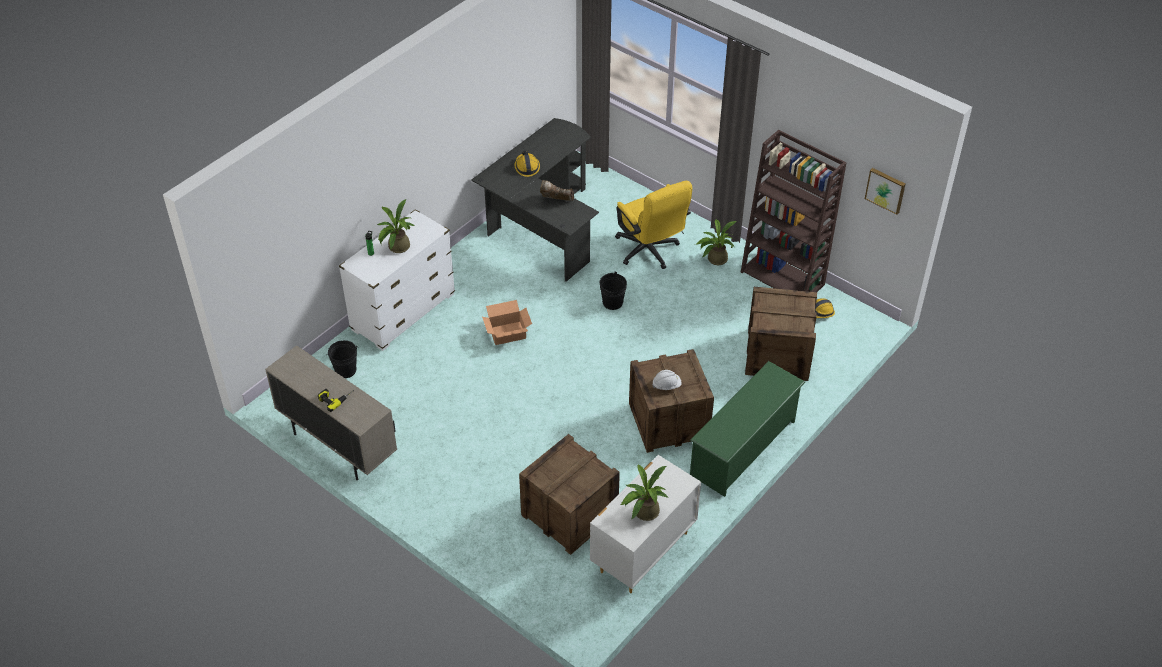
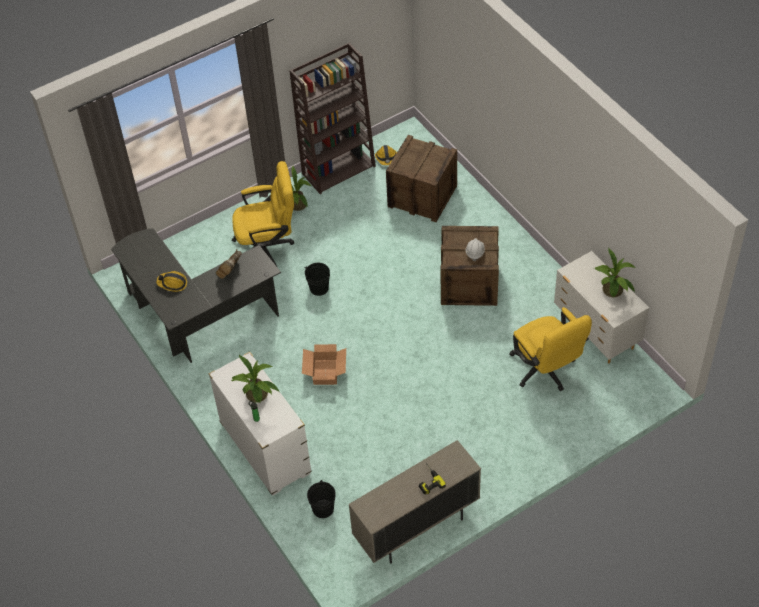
camera: 70 degrees left, 5 degrees up
crate [519,434,620,555] -> yellow office chair [509,307,592,391]
green shoe rack [690,361,805,497] -> none
picture [865,168,906,215] -> none

